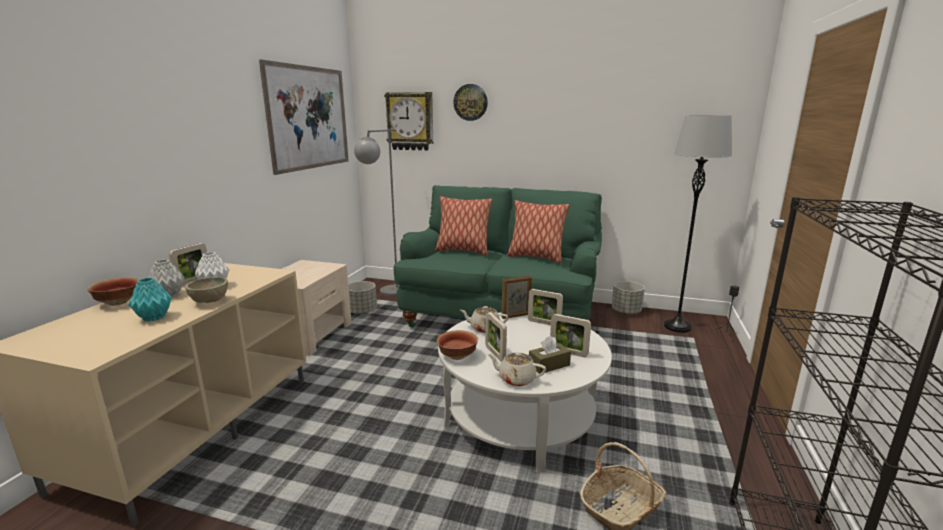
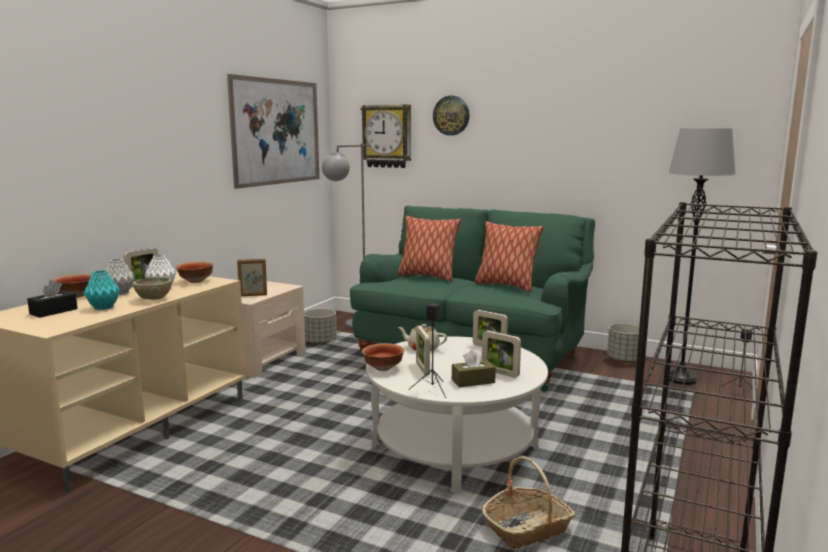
camera: 10 degrees right, 5 degrees down
beige teapot [487,352,546,386] -> black speaker [408,303,446,398]
picture frame [501,275,532,319] -> picture frame moved to [237,259,267,296]
none -> black tissue box [27,280,78,318]
none -> bowl [176,262,213,283]

